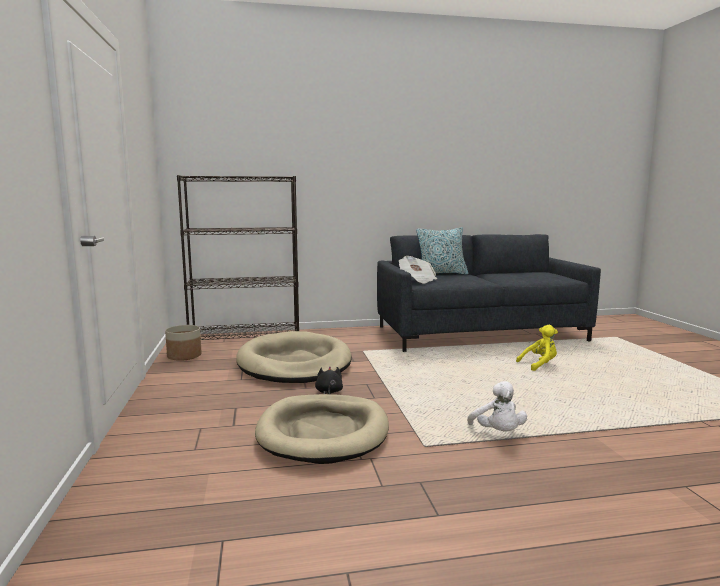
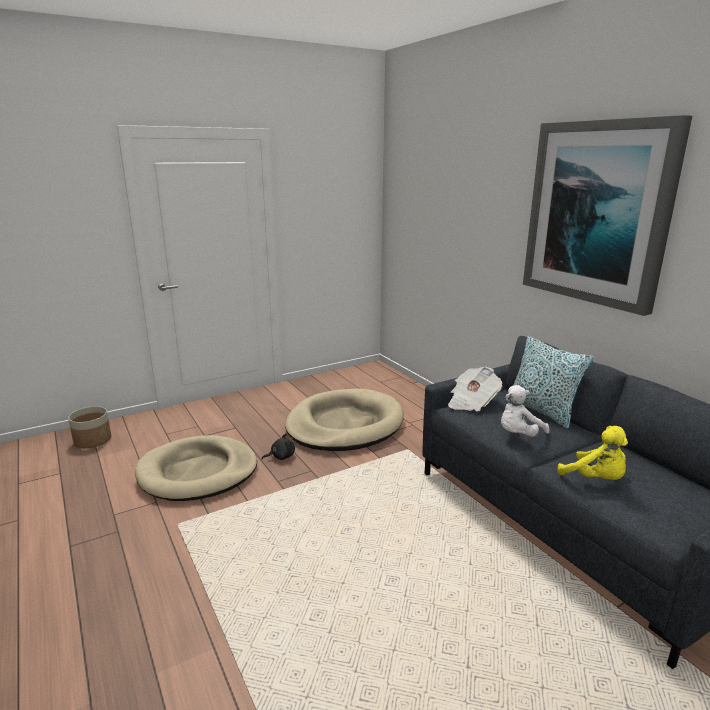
camera: 70 degrees right, 10 degrees up
planter [165,325,202,361] -> planter moved to [68,406,111,448]
black bookcase [177,175,299,340] -> none
white plush toy [467,381,527,432] -> white plush toy moved to [501,385,549,437]
yellow plush toy [516,325,558,371] -> yellow plush toy moved to [557,426,628,480]
none -> picture [523,115,692,316]

